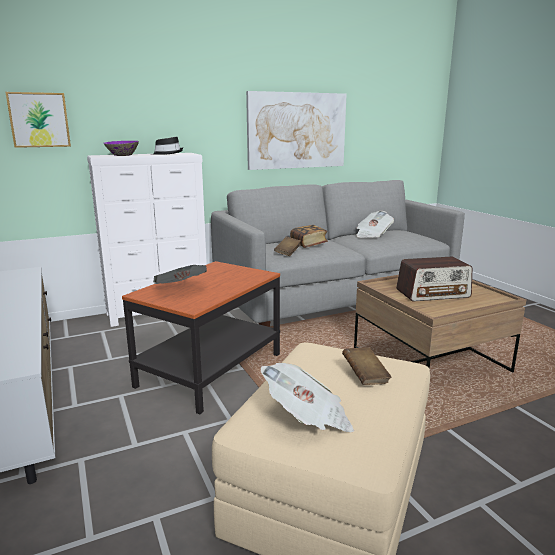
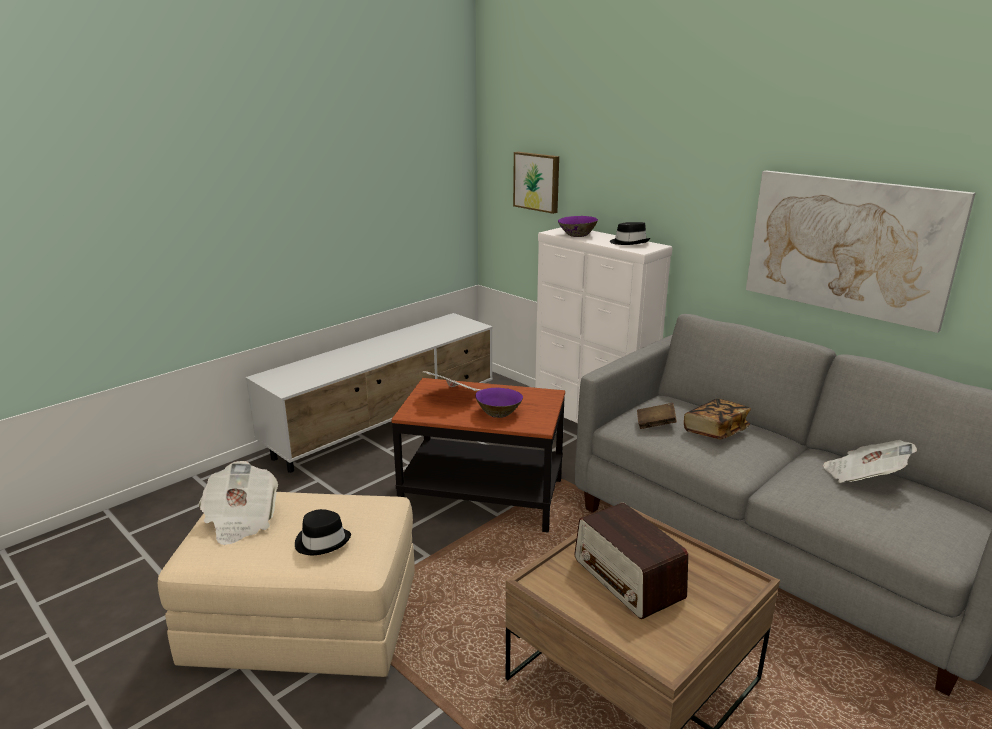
camera: 70 degrees right, 5 degrees up
brown book [342,347,392,385] -> black hat [295,509,351,555]
none -> purple bowl [475,388,523,418]

